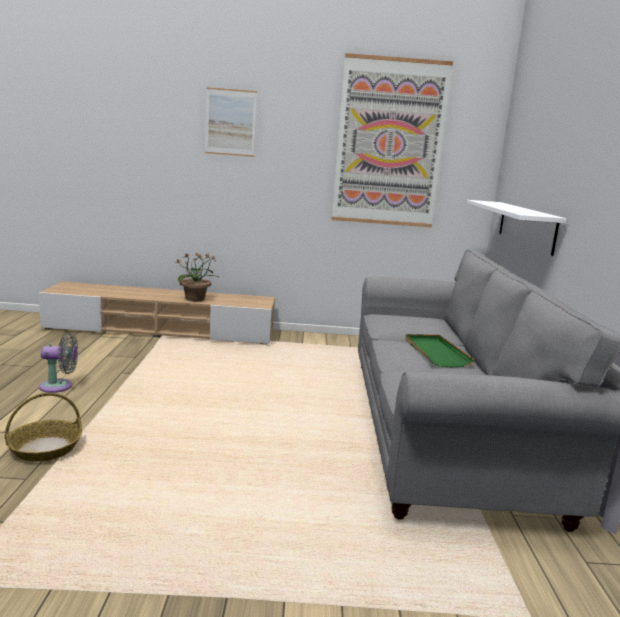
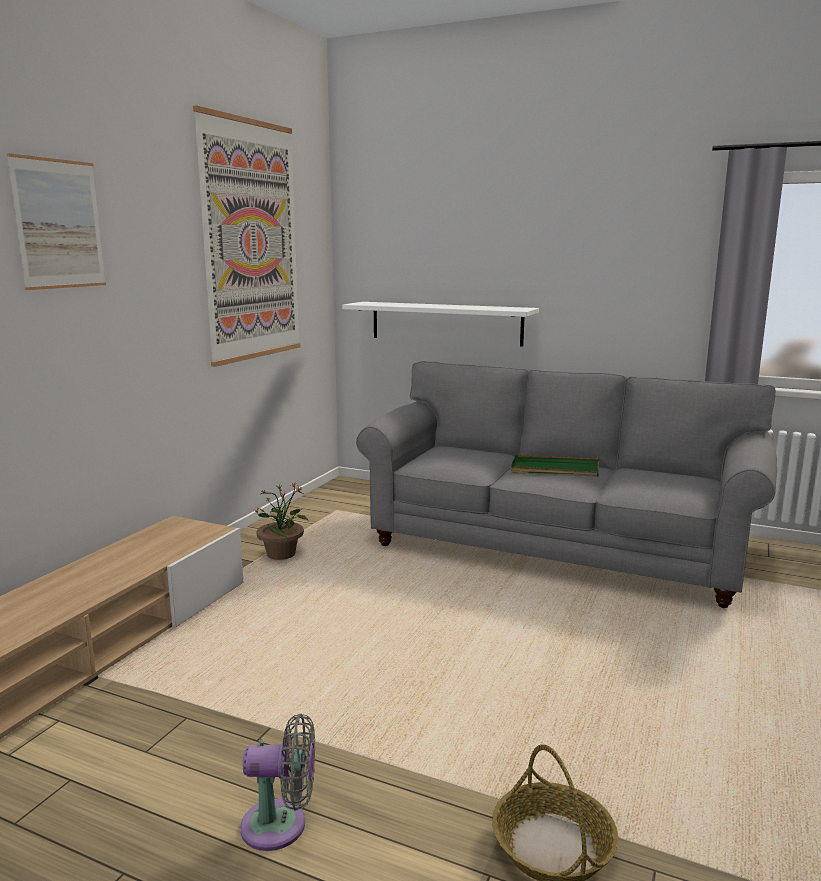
camera: 65 degrees left, 0 degrees up
grey fan [39,333,78,393] -> grey fan turned 75 degrees clockwise [240,714,315,851]
potted plant [177,253,218,301] -> potted plant moved to [254,483,308,560]

